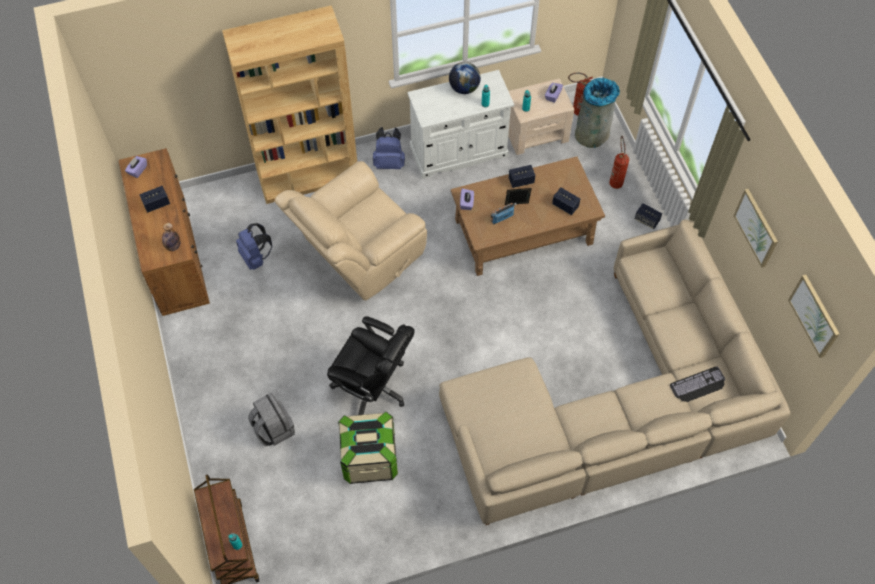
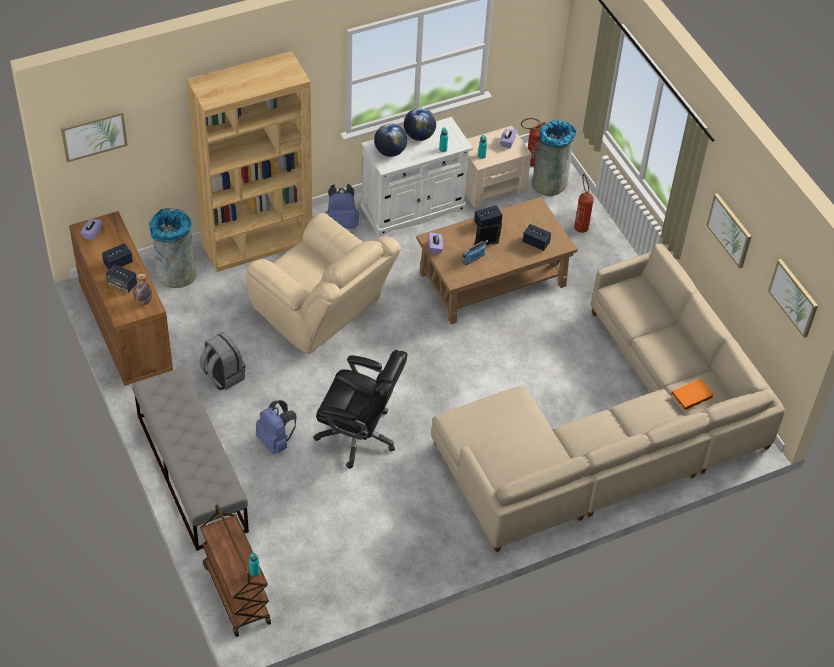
camera: 10 degrees left, 10 degrees down
blue backpack [236,223,272,270] -> blue backpack moved to [256,400,297,454]
grey backpack [248,393,295,446] -> grey backpack moved to [200,332,245,390]
beige armchair [274,161,427,300] -> beige armchair turned 90 degrees counterclockwise [246,213,401,354]
storage box [338,412,398,484] -> none
speaker [635,203,662,229] -> speaker moved to [106,264,137,293]
keyboard [670,367,725,402] -> orange book [671,379,714,410]
none -> picture [61,111,128,162]
none -> grey bench [132,367,249,551]
none -> grey trash can [149,208,196,288]
none -> globe [374,123,407,157]

